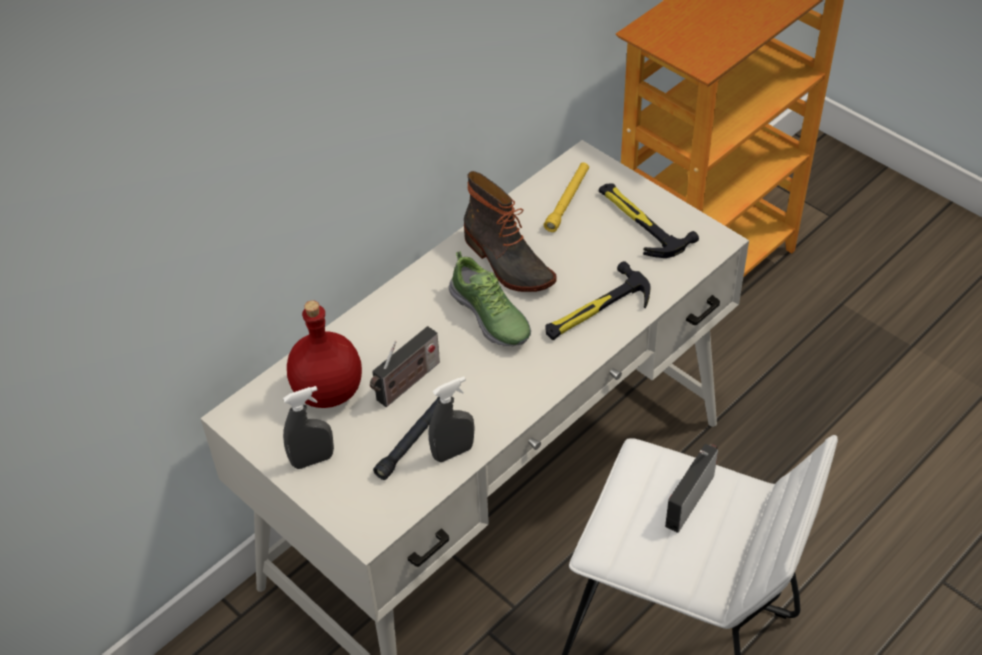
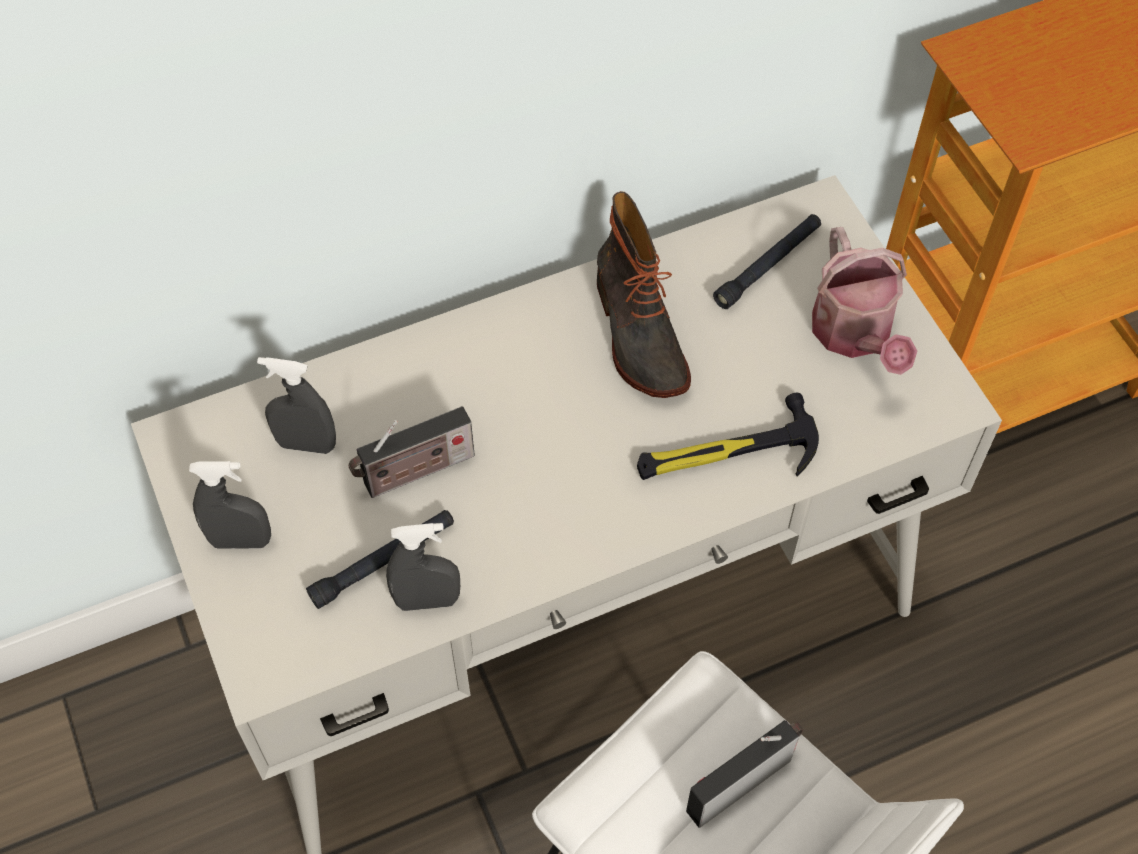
camera: 20 degrees right, 10 degrees up
red bottle [287,300,362,408] -> grey spray bottle [257,357,336,454]
shoe [449,251,531,347] -> none
yellow flashlight [544,162,589,232] -> black flashlight [713,214,821,309]
hammer [599,184,699,258] -> watering can [812,227,917,375]

